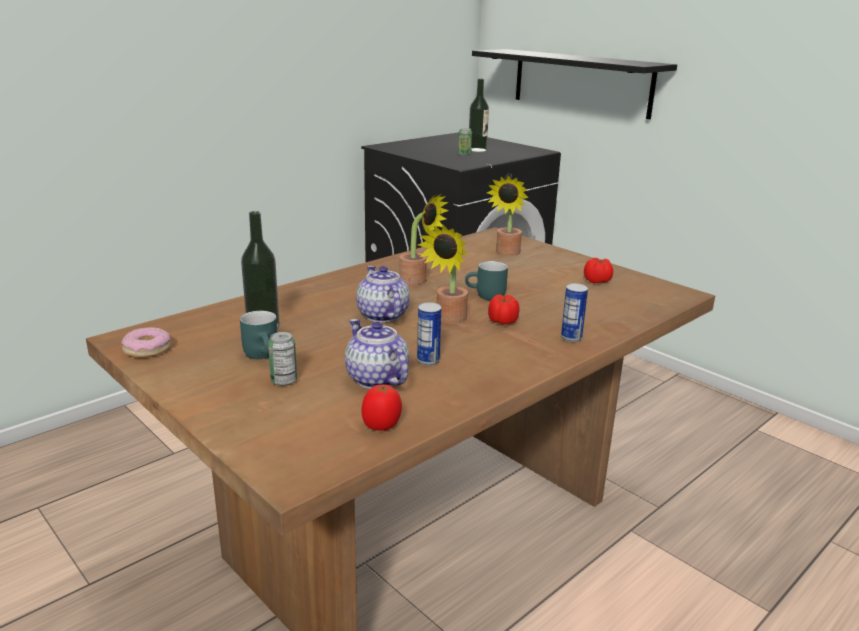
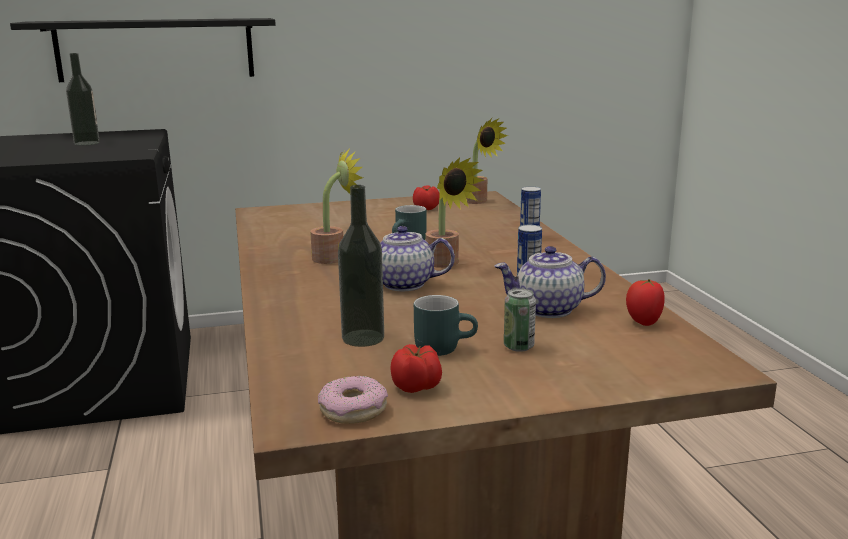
camera: 60 degrees left, 5 degrees down
can [458,128,472,156] -> none
potted plant [487,175,528,256] -> potted plant moved to [466,118,508,204]
tomato [488,294,519,325] -> tomato moved to [390,344,442,393]

